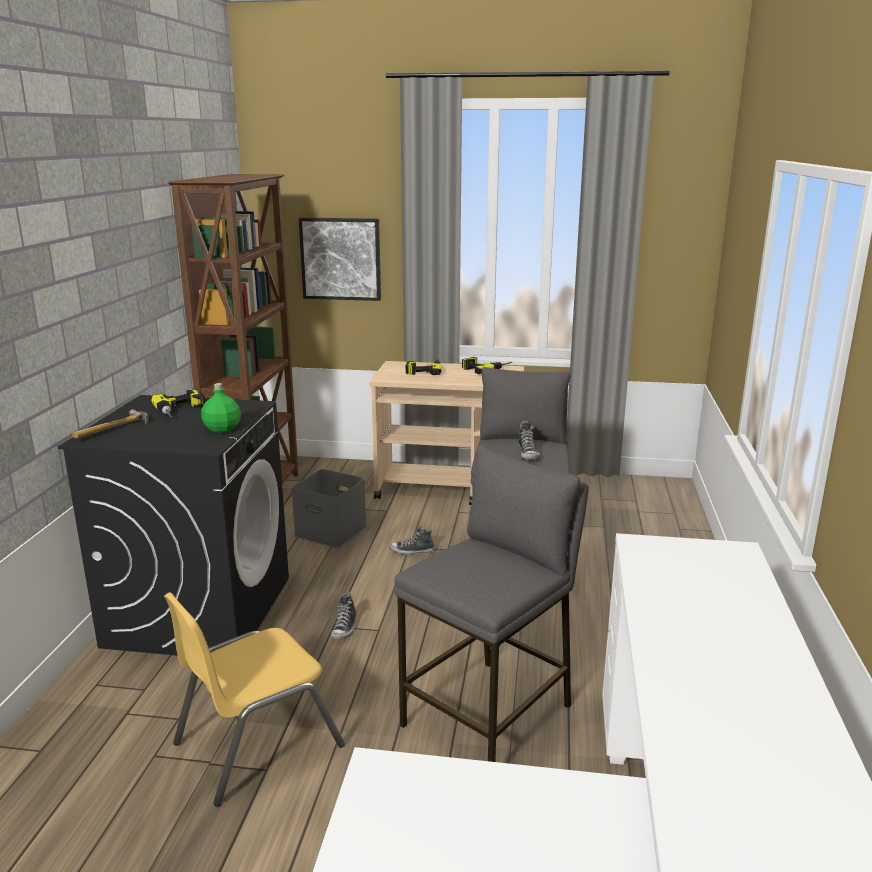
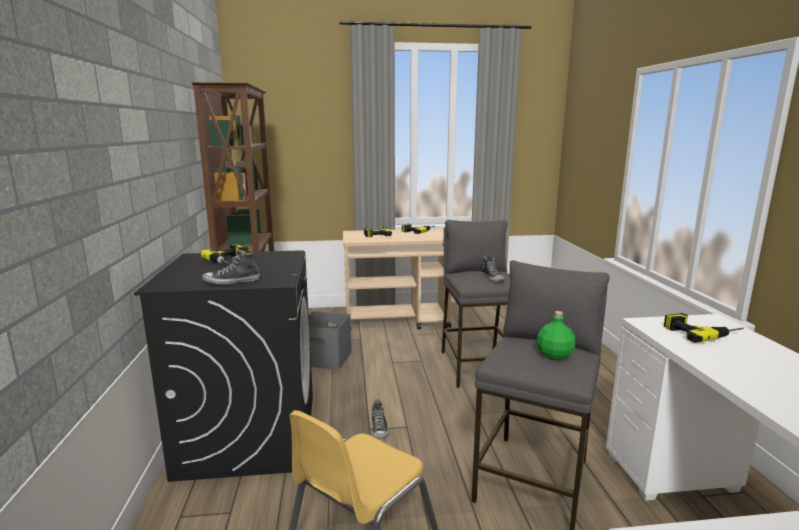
camera: 15 degrees left, 5 degrees down
hammer [72,409,148,438] -> none
green bottle [201,383,241,433] -> green bottle moved to [536,311,576,360]
picture [299,218,381,301] -> none
shoe [389,526,435,555] -> shoe moved to [202,249,260,285]
none -> power drill [664,313,744,343]

